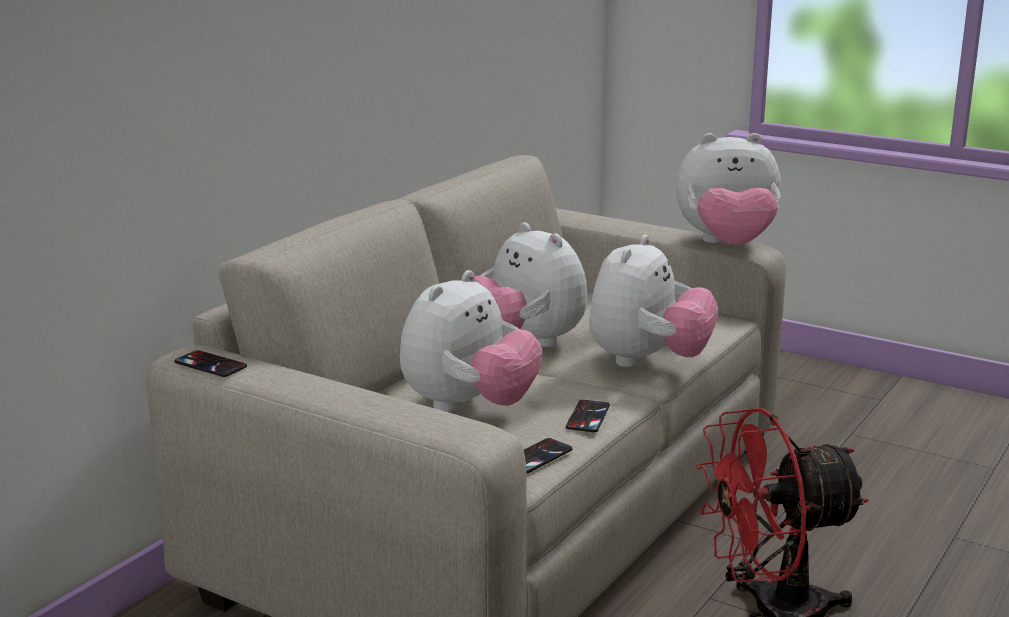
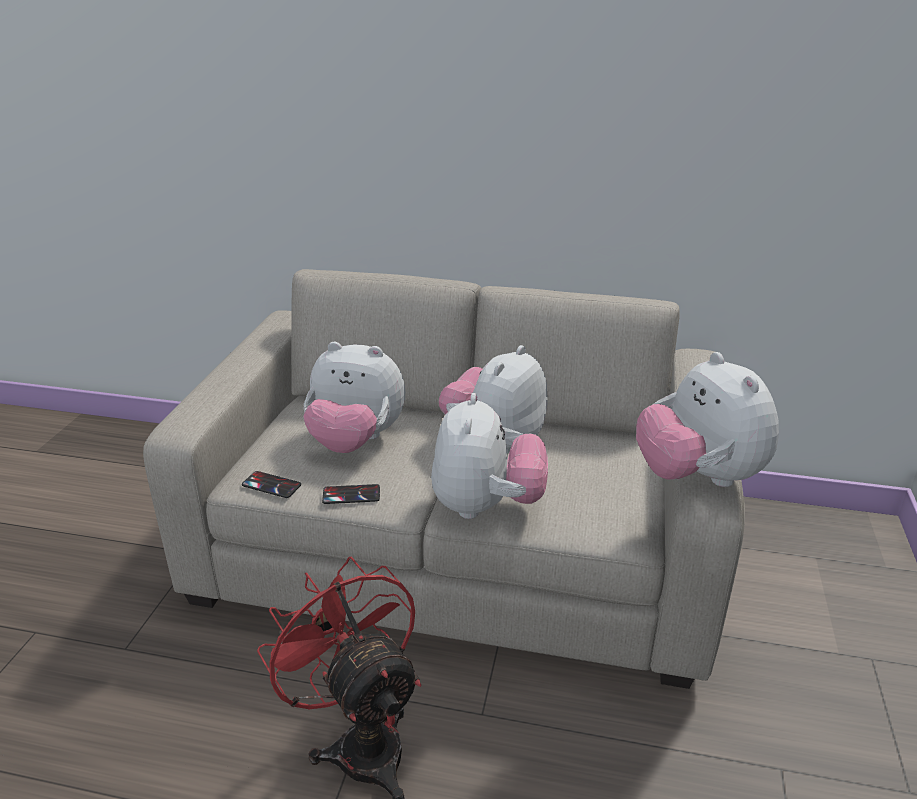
camera: 70 degrees right, 10 degrees up
phone [174,350,247,377] -> none
plush toy [589,235,718,367] -> plush toy turned 90 degrees counterclockwise [431,393,548,519]

